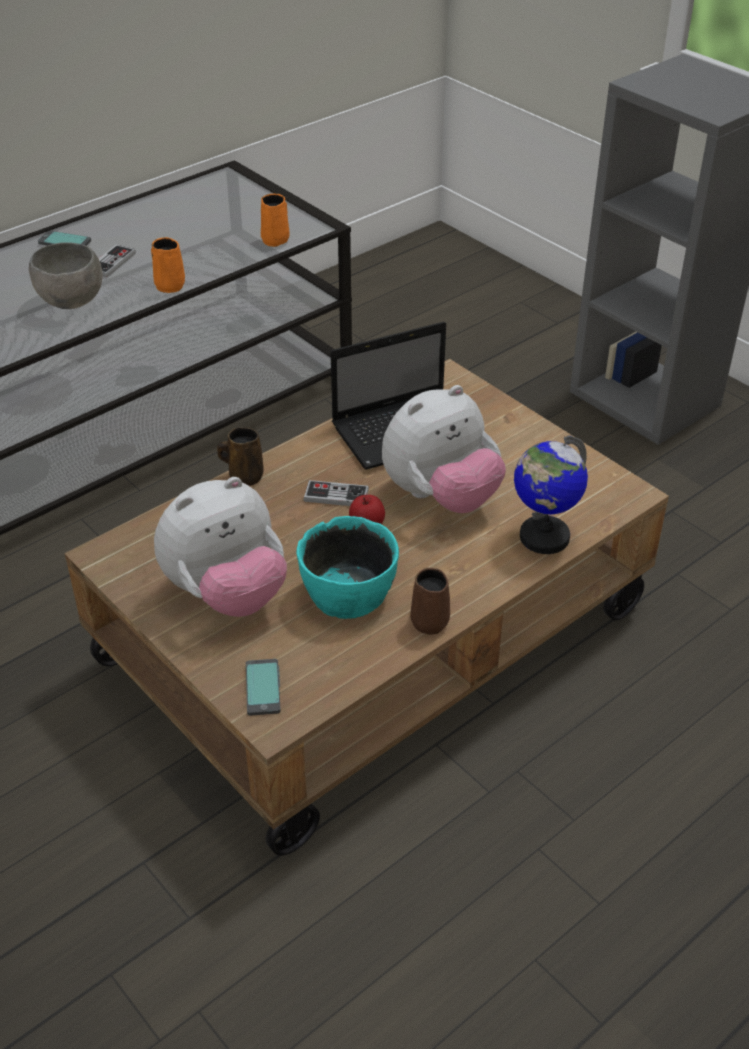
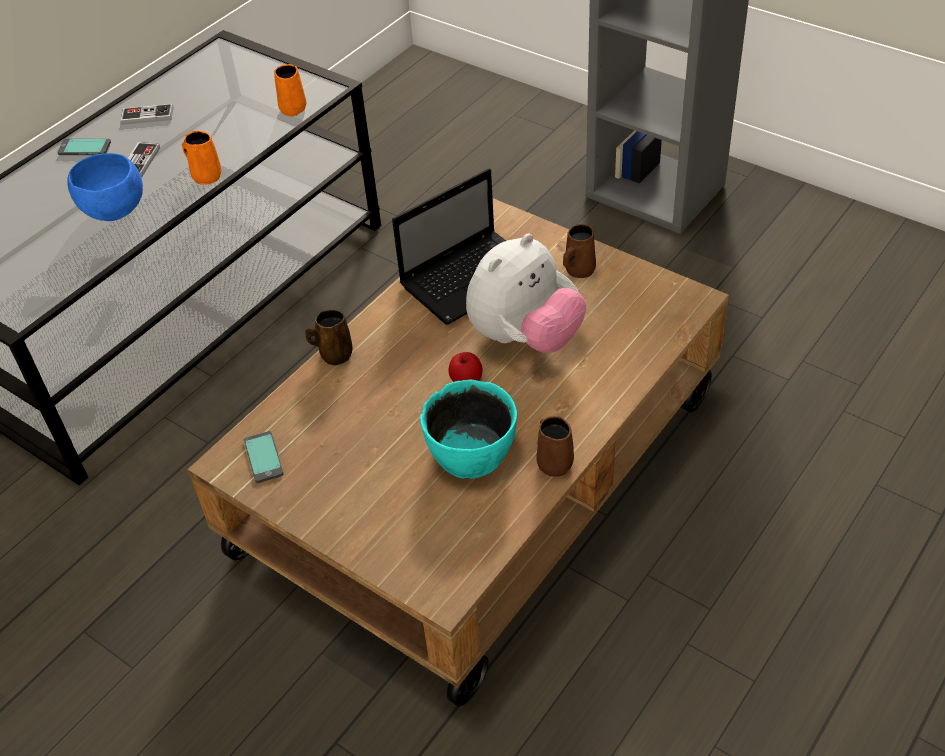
camera: 10 degrees left, 5 degrees up
grey bowl [29,242,103,309] -> blue bowl [67,153,143,221]
plush toy [154,477,287,617] -> none
phone [246,659,281,716] -> phone moved to [244,431,283,483]
game controller [303,480,369,506] -> game controller moved to [120,104,173,125]
globe [514,435,588,554] -> none
none -> brown mug [563,224,596,278]

